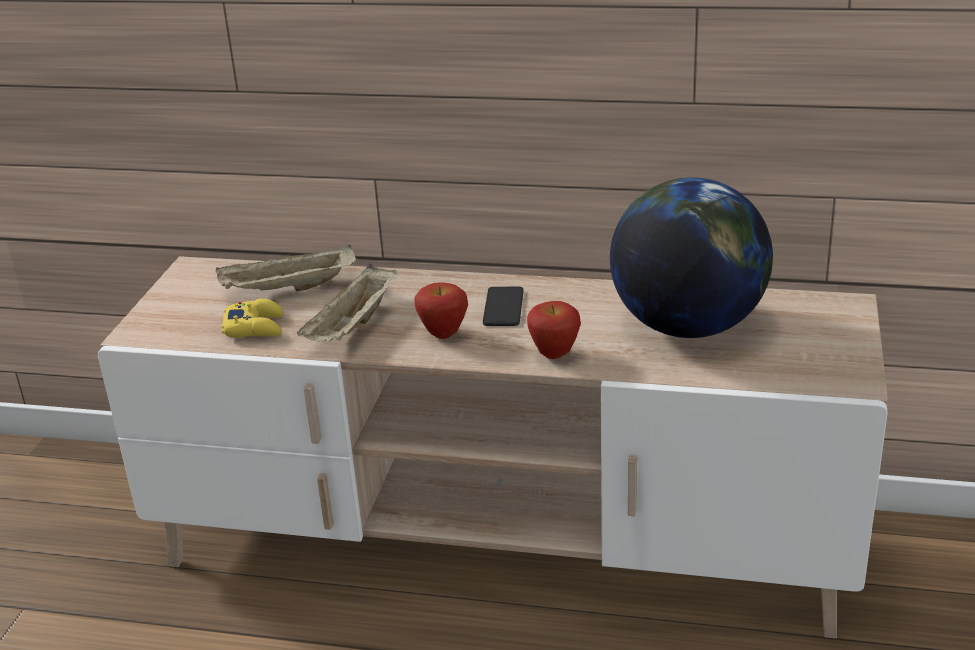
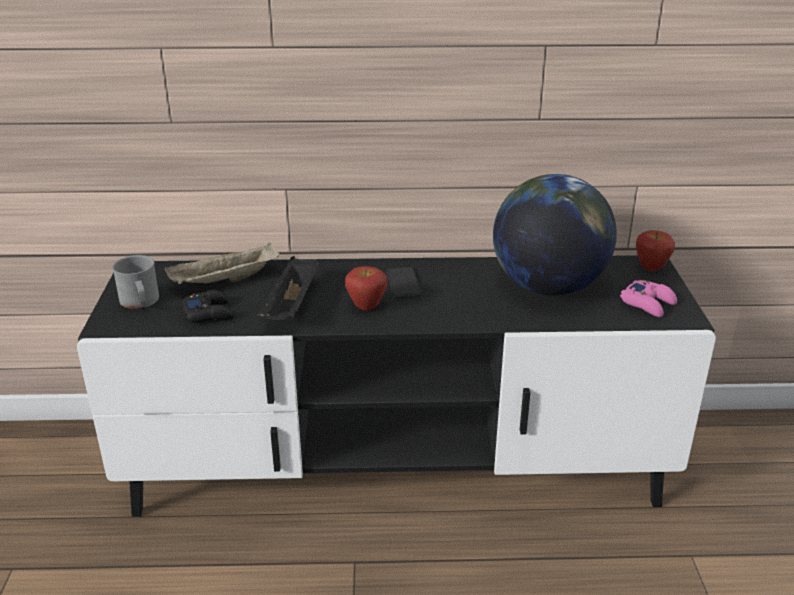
camera: 15 degrees left, 0 degrees up
beige tv stand [98,256,888,639] -> black tv stand [77,255,716,517]
yellow game controller [221,299,283,338] -> black game controller [181,290,234,323]
beige tray [297,264,399,342] -> black tray [256,256,319,320]
apple [527,301,581,359] -> apple moved to [636,230,675,271]
none -> grey mug [112,255,159,309]
none -> pink game controller [620,280,677,317]

